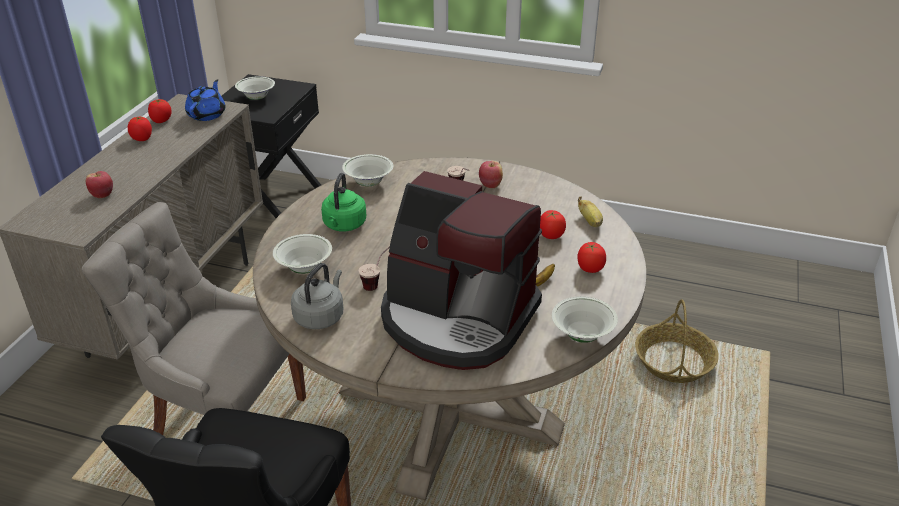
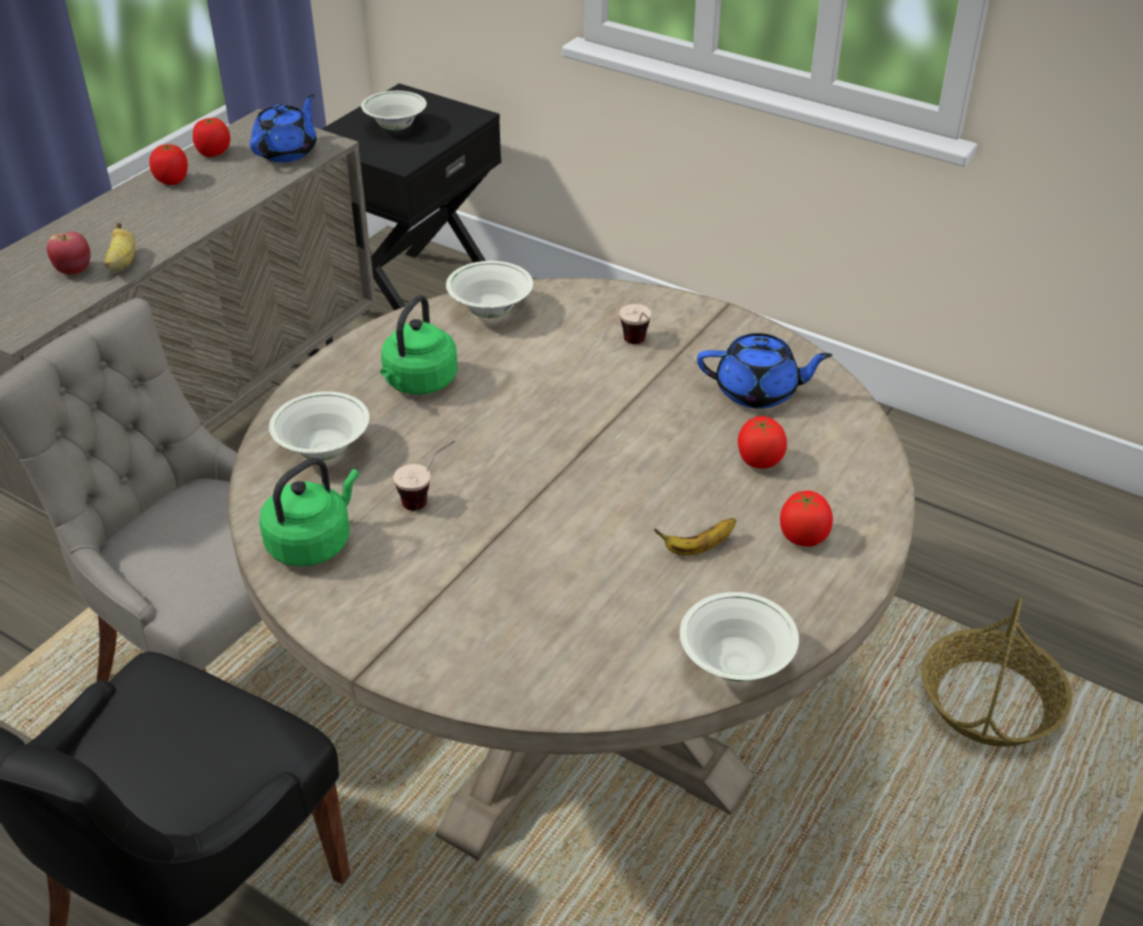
camera: 15 degrees right, 5 degrees up
grey kettle [291,263,343,329] -> green kettle [259,458,359,567]
coffee machine [381,171,542,370] -> none
apple [479,161,503,188] -> none
banana [578,196,603,227] -> banana moved to [104,223,136,271]
none -> blue teapot [697,333,832,409]

